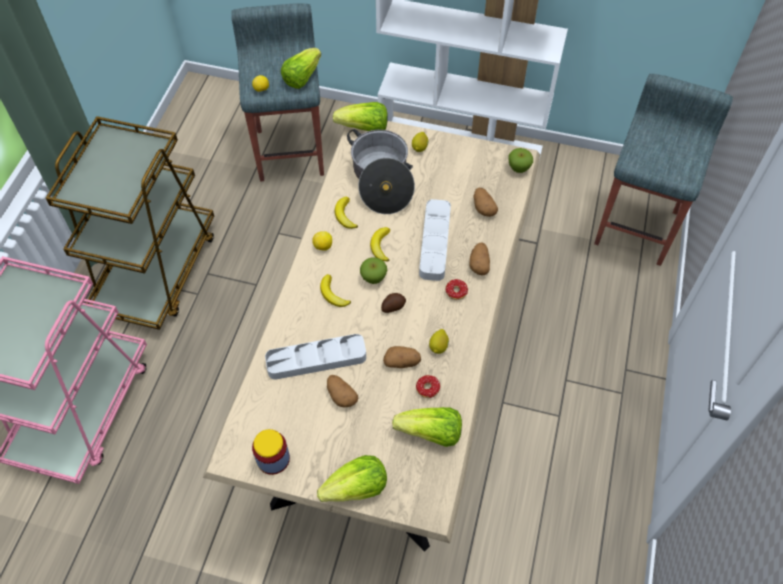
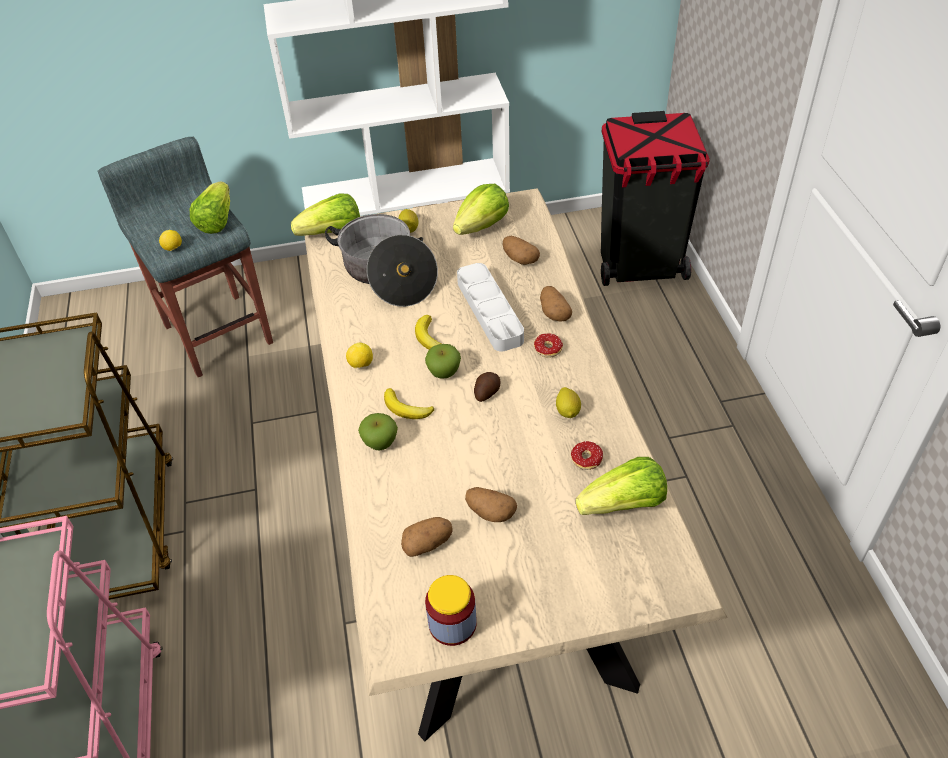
camera: 25 degrees left, 10 degrees down
grey tray [265,334,366,380] -> none
lettuce [317,455,387,502] -> lettuce moved to [453,184,509,235]
banana [335,197,358,229] -> none
potato [383,346,421,368] -> potato moved to [401,517,453,557]
apple [508,148,533,173] -> apple moved to [358,413,398,450]
grey stool [594,74,733,266] -> black trash can [601,111,710,286]

